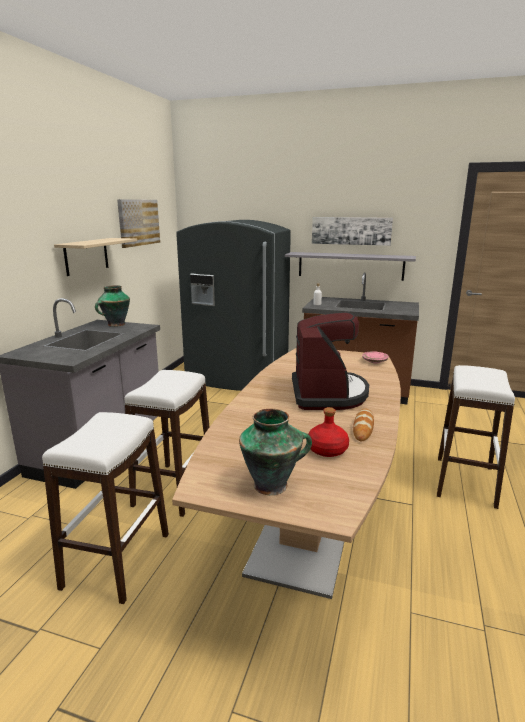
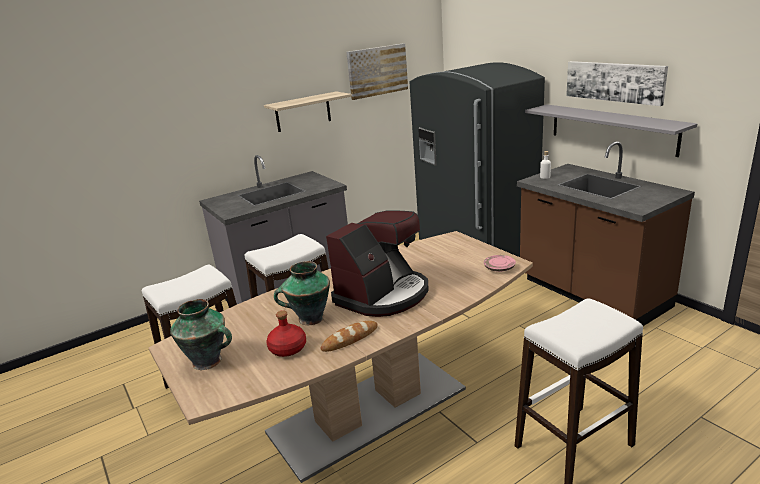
camera: 40 degrees right, 5 degrees up
vase [95,285,130,327] -> vase moved to [274,261,330,325]

